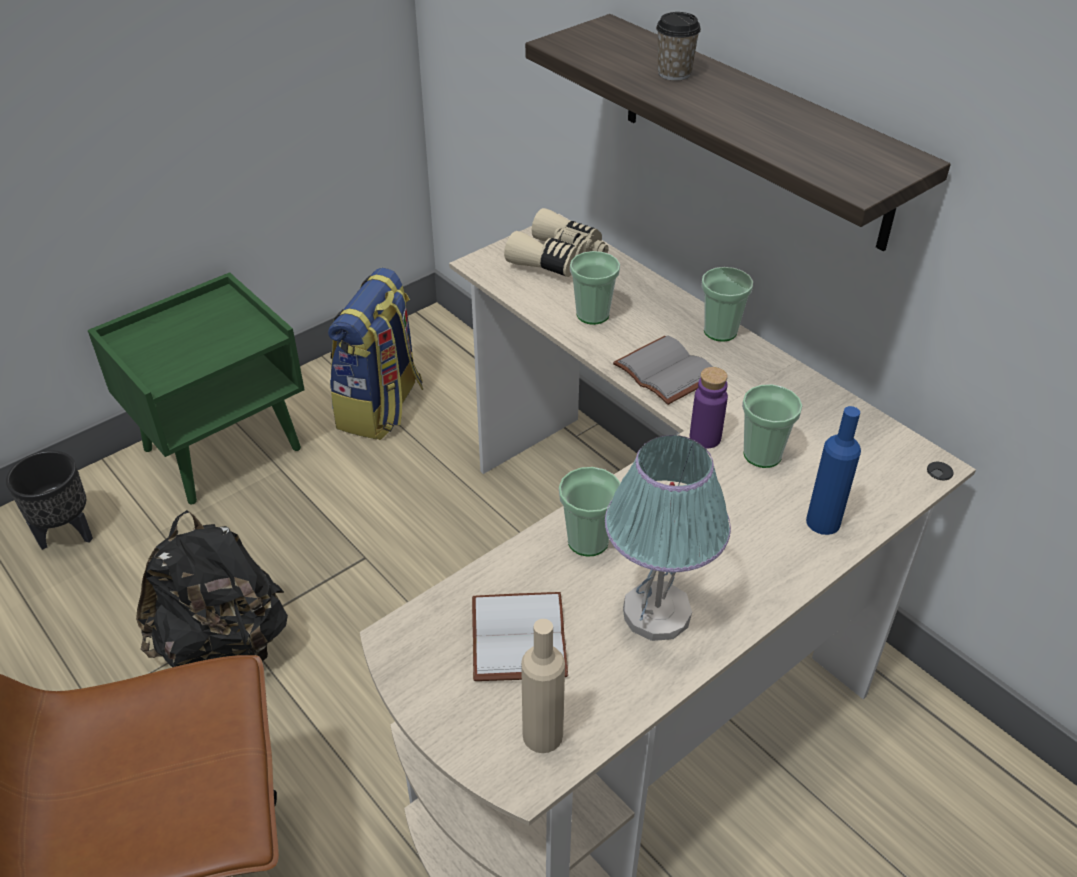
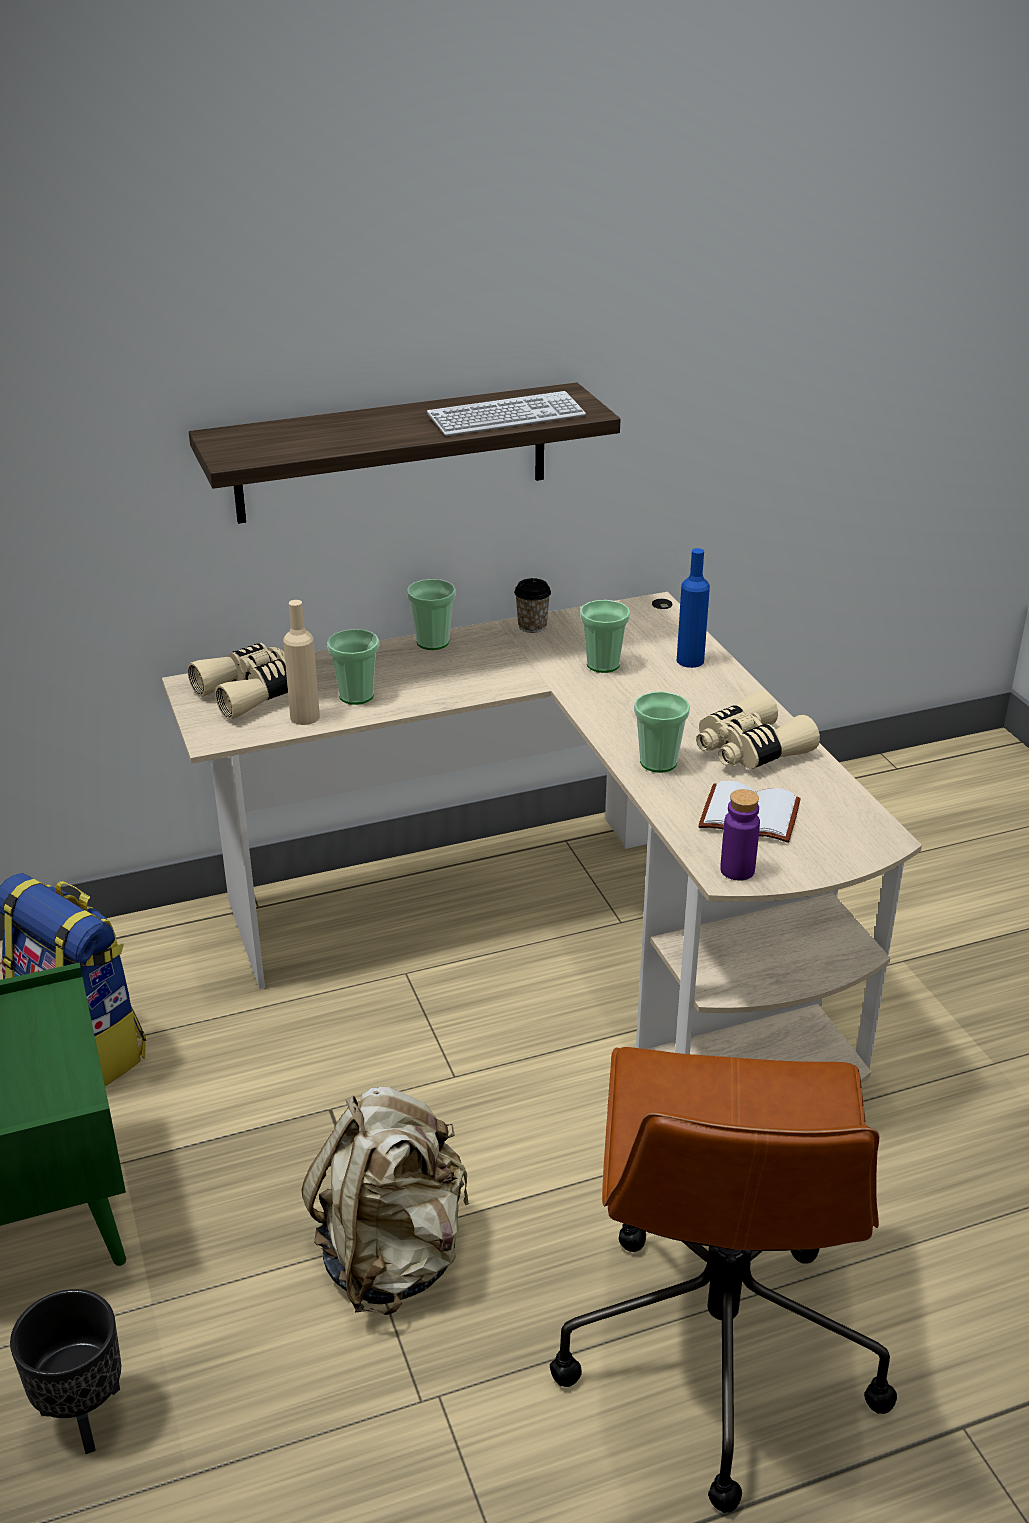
camera: 70 degrees left, 10 degrees down
black backpack [136,510,288,667] -> beige backpack [301,1086,469,1315]
beige bottle [521,619,565,753] -> beige bottle moved to [283,600,320,725]
table lamp [605,435,731,641] -> beige binoculars [696,690,820,769]
grey book [613,336,713,405] -> none
cup [656,12,701,81] -> cup moved to [514,578,551,633]
purple bottle [690,367,728,449] -> purple bottle moved to [720,789,760,881]
none -> keyboard [427,391,586,436]

